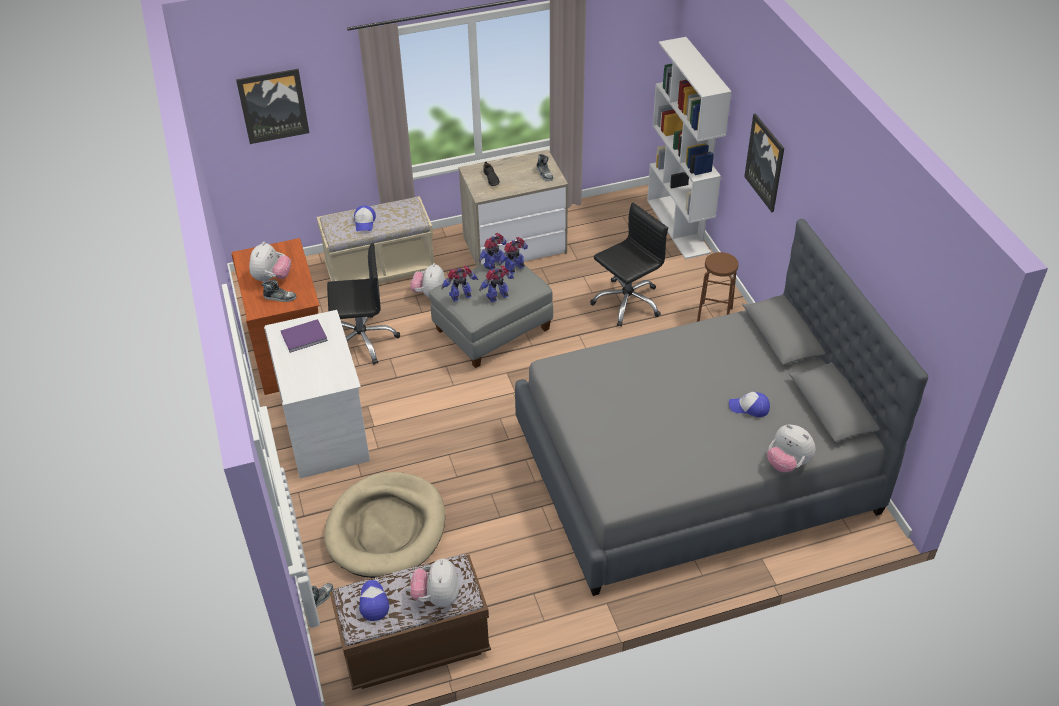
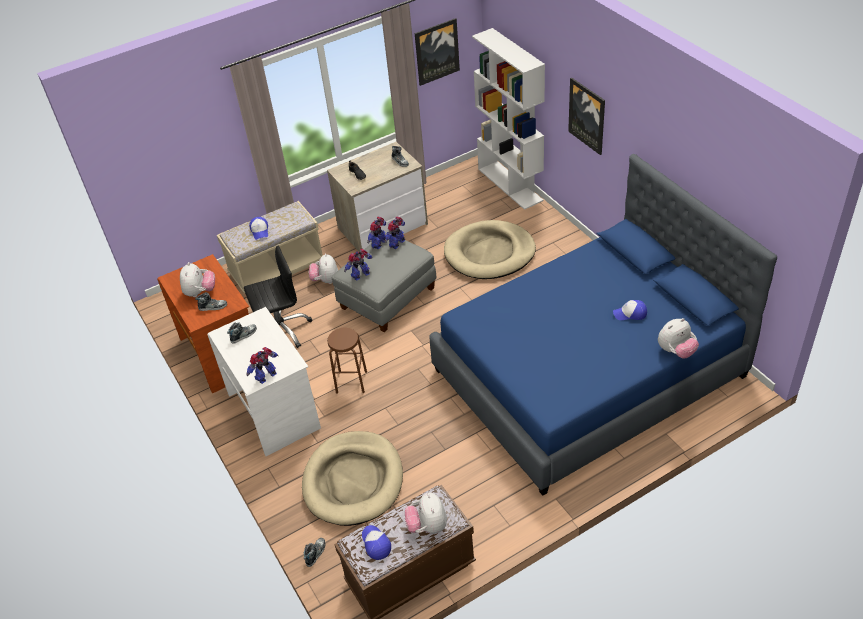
camera: 10 degrees left, 0 degrees up
picture [236,69,309,144] -> picture moved to [415,18,460,86]
purple book [281,319,328,353] -> shoe [227,322,257,344]
toy robot [479,266,514,302] -> toy robot moved to [246,347,278,384]
grey bed [515,219,928,596] -> blue bed [429,154,777,496]
black office chair [590,203,668,327] -> beige dog bed [444,220,536,279]
brown stool [697,252,739,322] -> brown stool moved to [327,328,367,394]
plush toy [767,424,816,472] -> plush toy turned 60 degrees counterclockwise [658,318,699,358]

